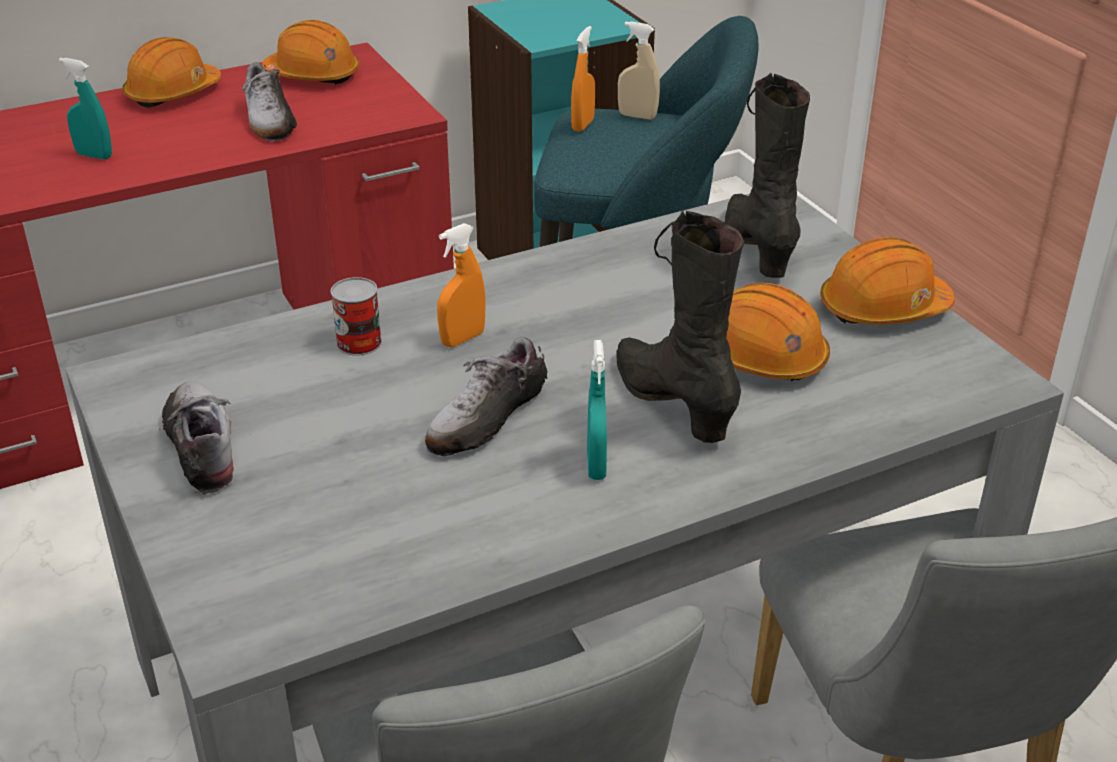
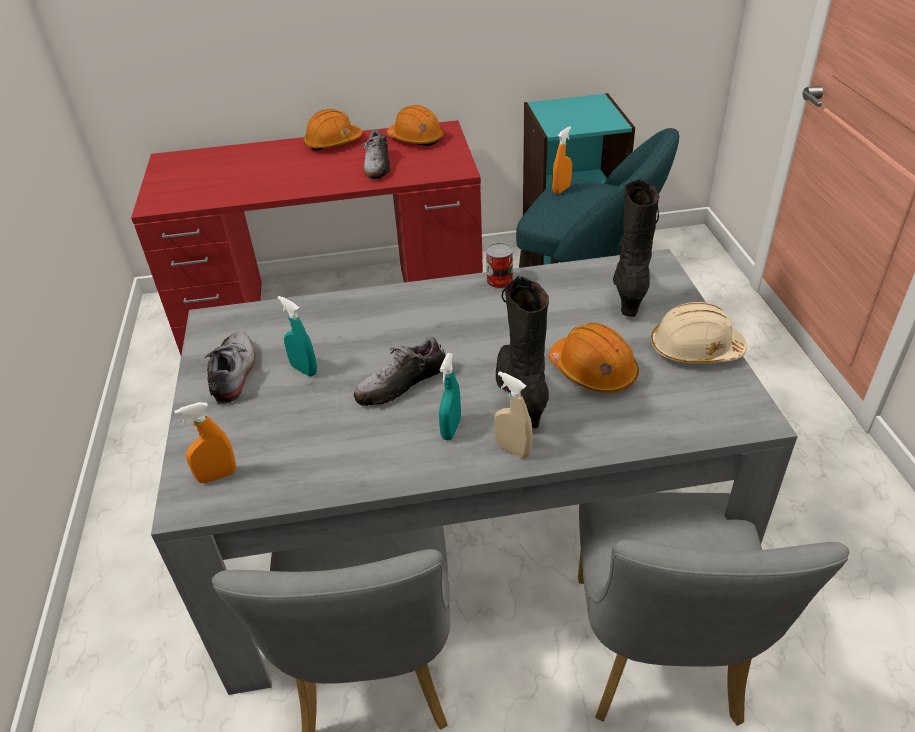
camera: 20 degrees right, 5 degrees up
turquoise spray bottle [59,58,112,160] -> turquoise spray bottle moved to [278,296,317,376]
can [331,277,382,356] -> can moved to [486,243,513,289]
orange spray bottle [437,223,486,347] -> orange spray bottle moved to [174,402,236,483]
beige spray bottle [618,21,660,120] -> beige spray bottle moved to [494,371,533,459]
orange hard hat [820,237,955,325] -> beige hard hat [651,302,747,364]

